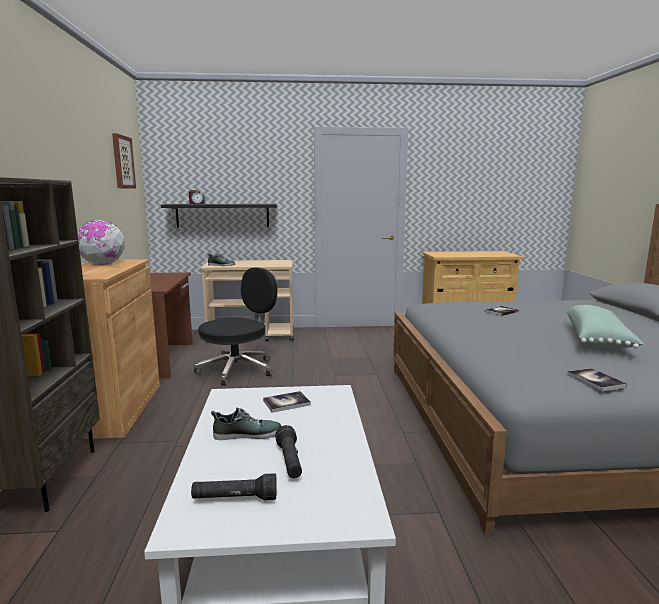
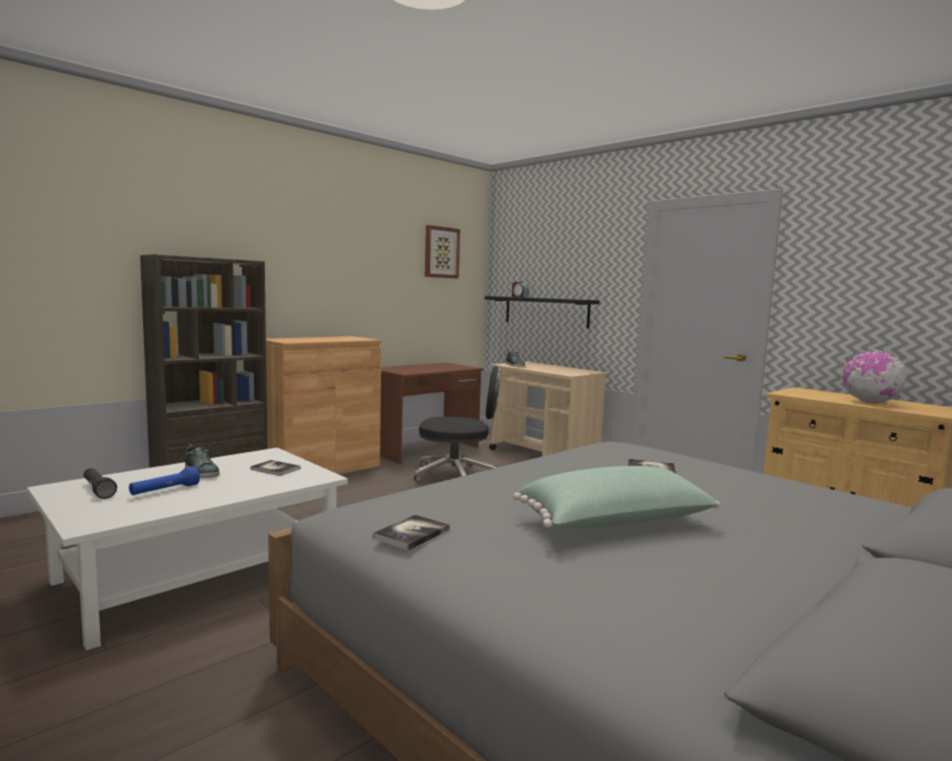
camera: 50 degrees right, 5 degrees down
globe [77,220,125,265] -> globe moved to [843,350,907,403]
black flashlight [275,425,302,478] -> blue flashlight [129,466,200,495]

